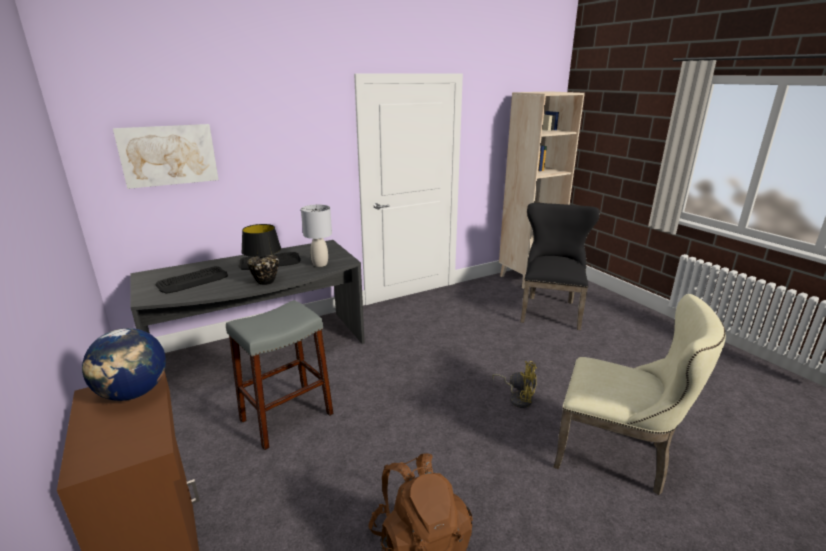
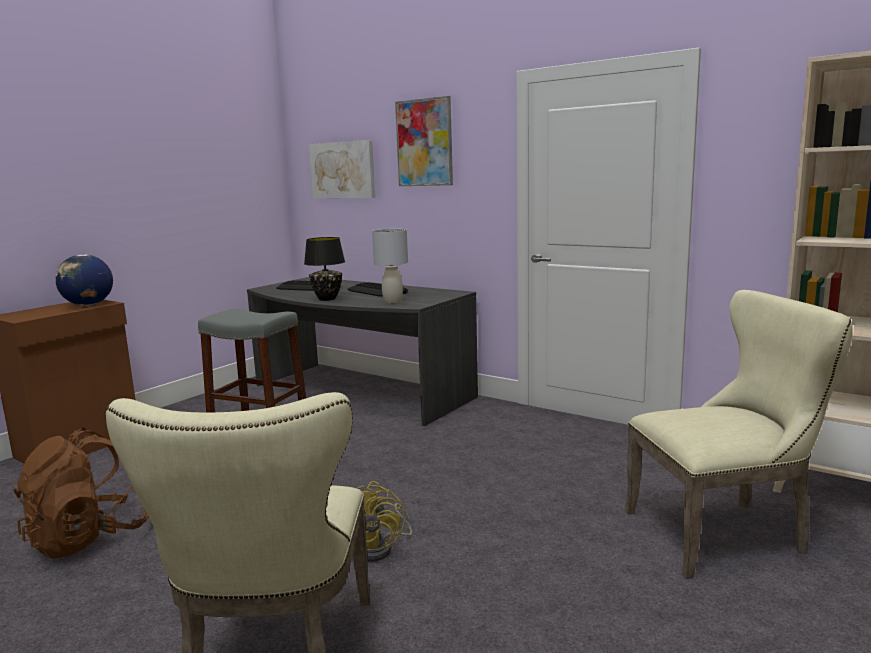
camera: 65 degrees right, 10 degrees down
black chair [521,203,600,330] -> beige chair [625,290,853,579]
none -> picture [395,96,453,186]

